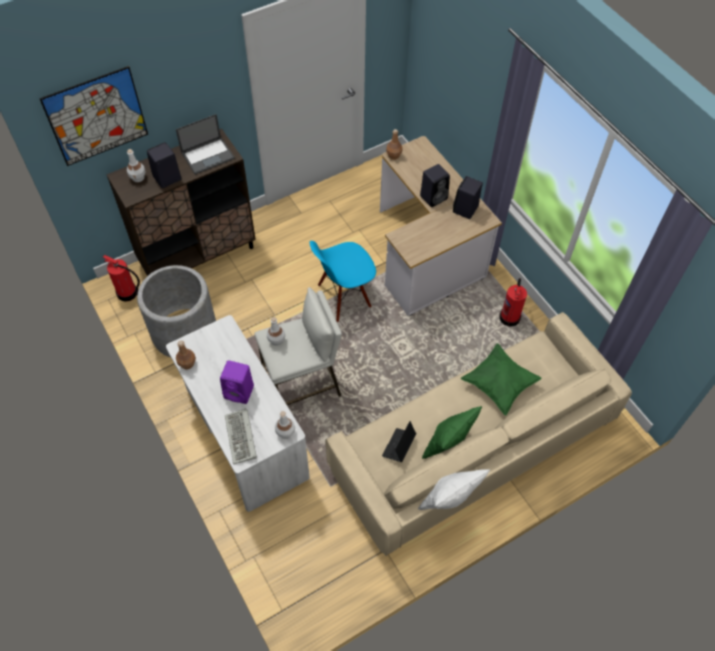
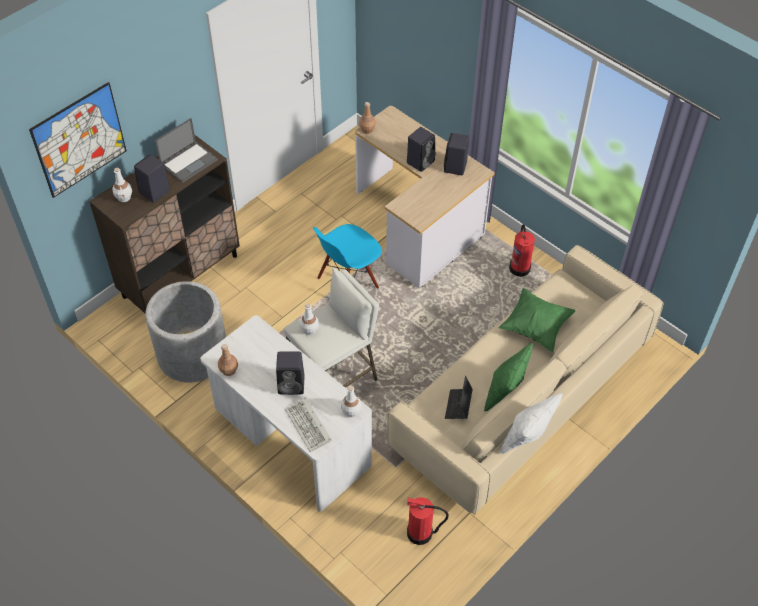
camera: 15 degrees left, 5 degrees down
fire extinguisher [103,255,140,301] -> fire extinguisher moved to [407,497,449,545]
purple speaker [220,360,254,404] -> black speaker [276,352,305,395]

